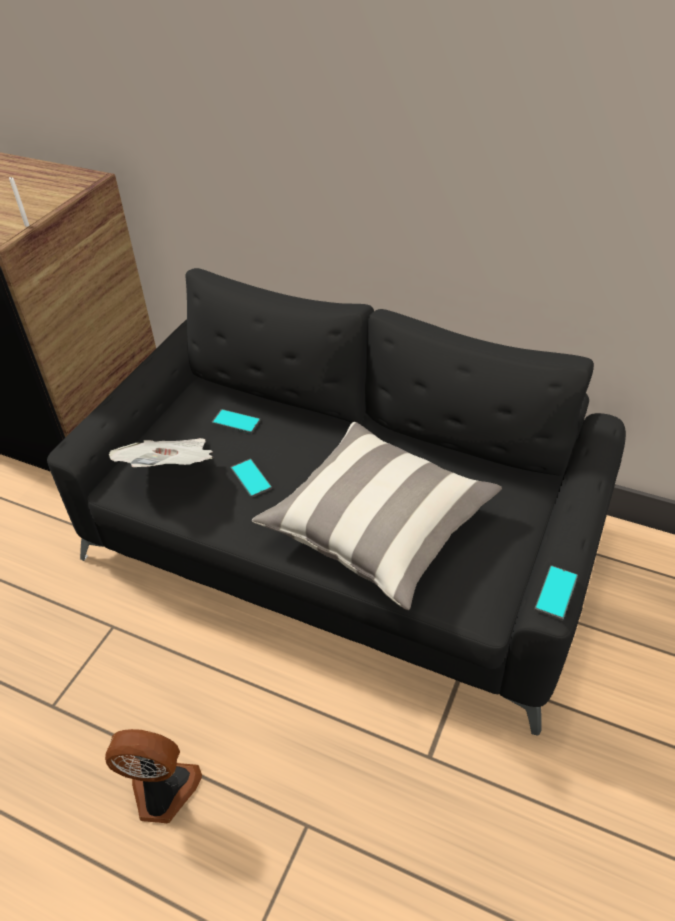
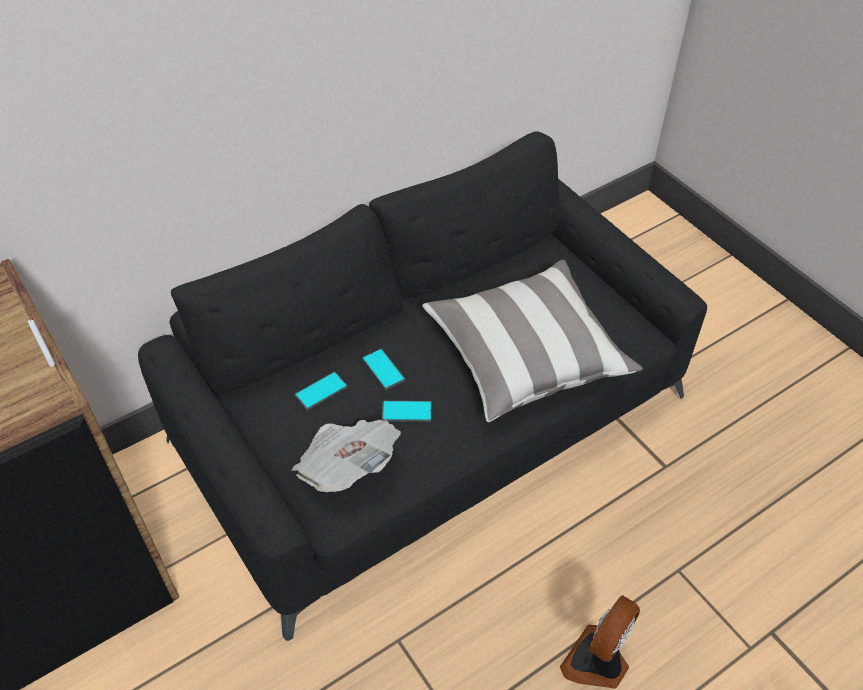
camera: 60 degrees left, 5 degrees up
phone [534,565,578,621] -> phone moved to [362,349,405,390]

